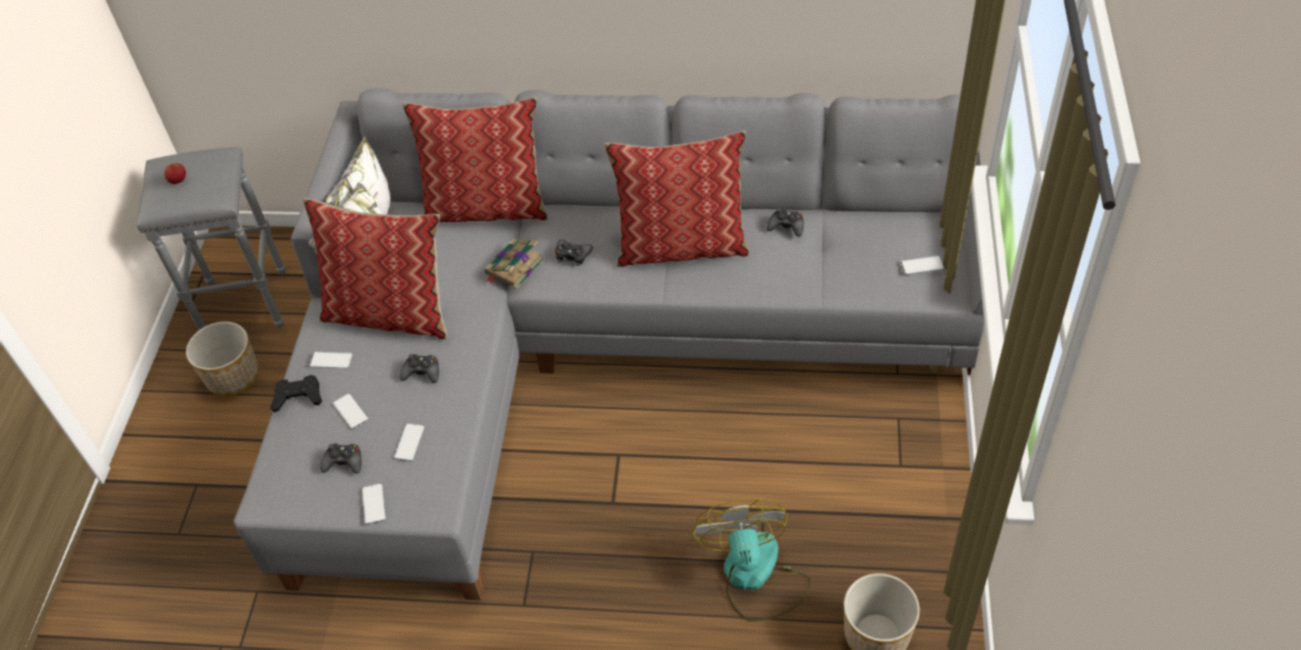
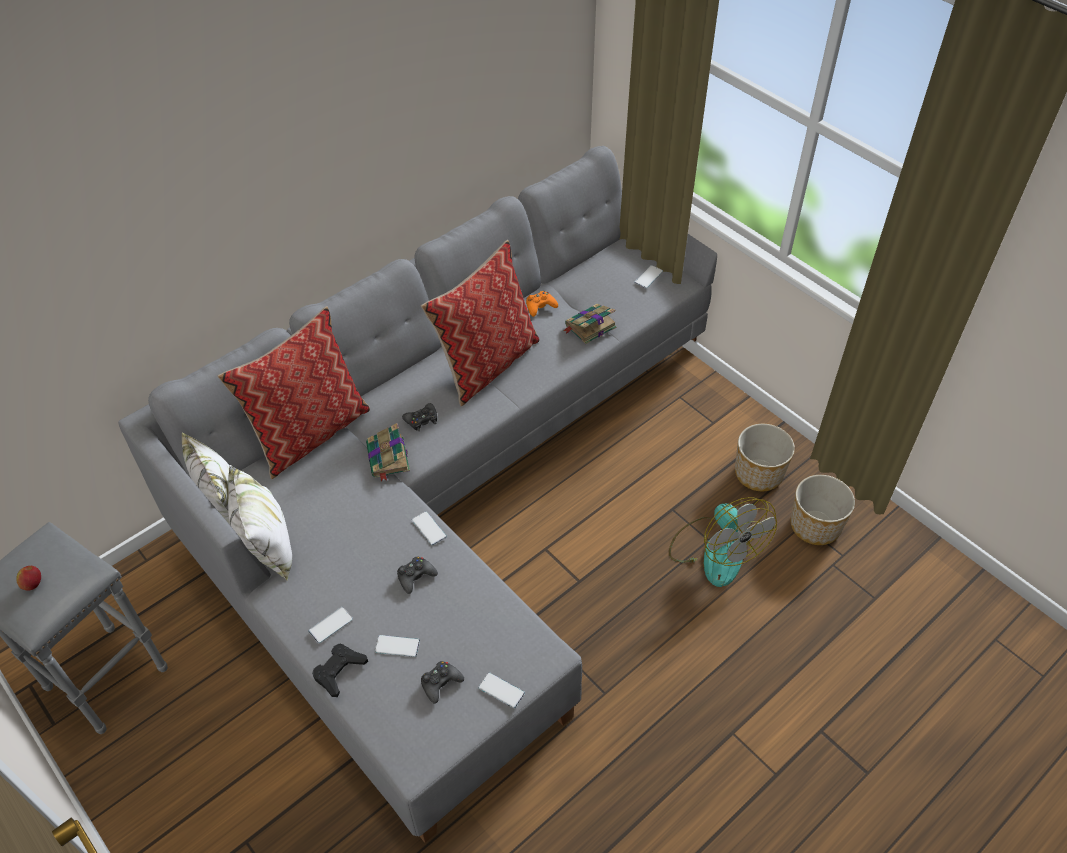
camera: 50 degrees left, 0 degrees up
planter [186,322,259,396] -> planter moved to [735,424,795,491]
pillow [303,198,448,340] -> none
phone [394,423,425,461] -> phone moved to [412,511,447,546]
fan [692,498,813,622] -> fan turned 150 degrees counterclockwise [669,497,777,587]
black game controller [767,208,804,237] -> orange game controller [526,291,558,317]
none -> book [563,304,616,344]

